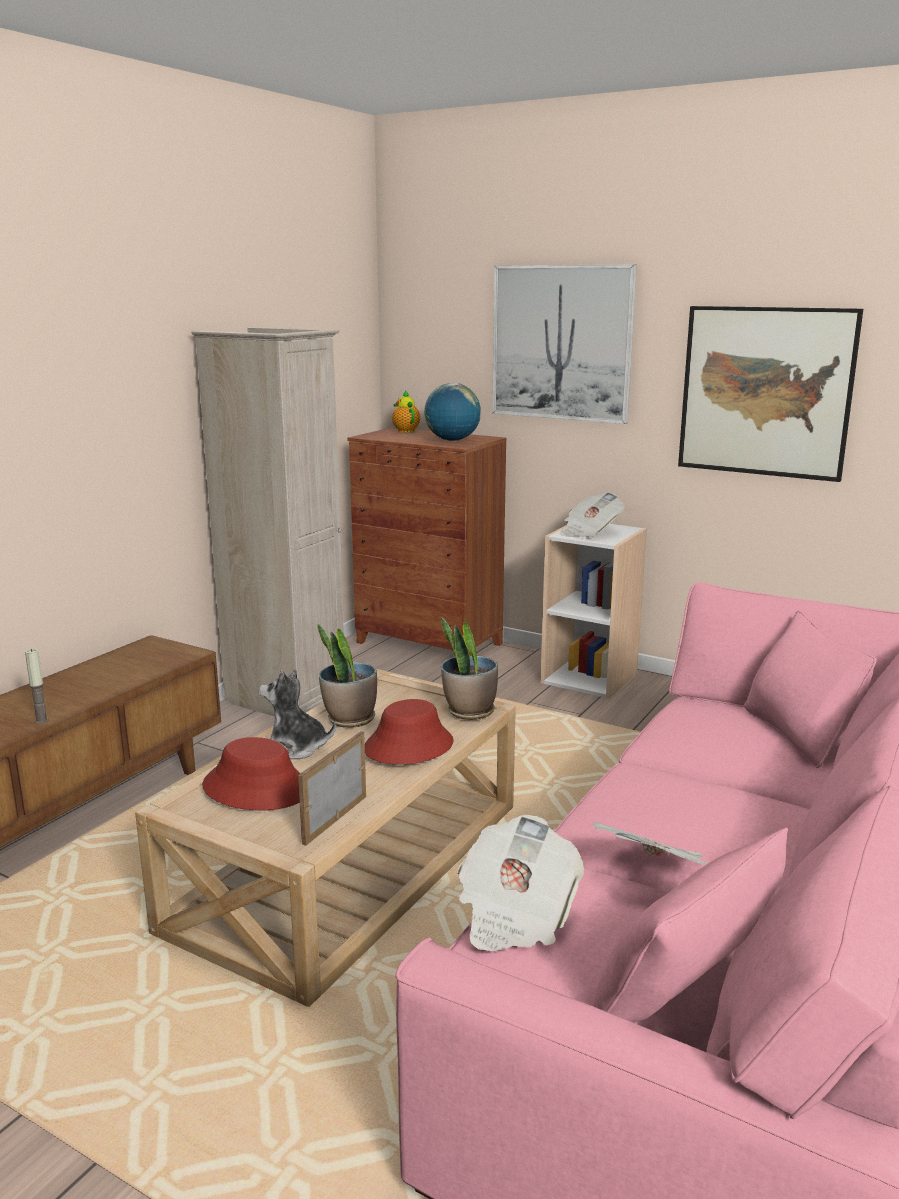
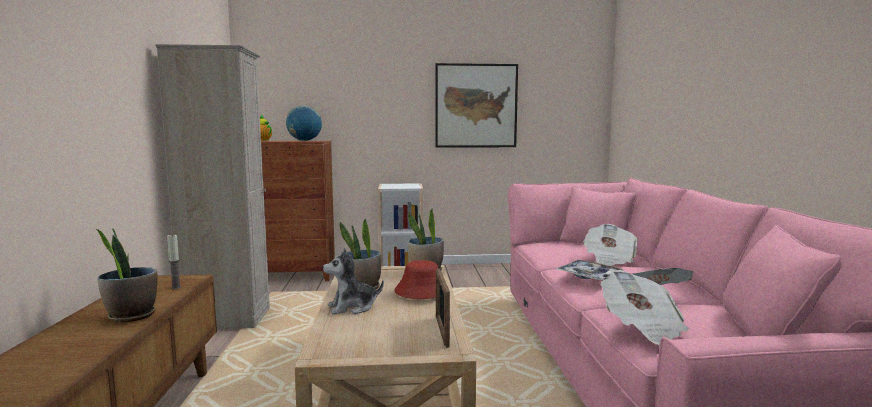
camera: 35 degrees left, 10 degrees down
candle [25,649,49,724] -> candle moved to [167,235,181,289]
red hat [202,737,301,810] -> none
picture [492,265,637,424] -> none
newspaper [560,492,625,537] -> newspaper moved to [583,224,638,266]
none -> potted plant [96,228,158,323]
none -> tray [556,260,625,281]

